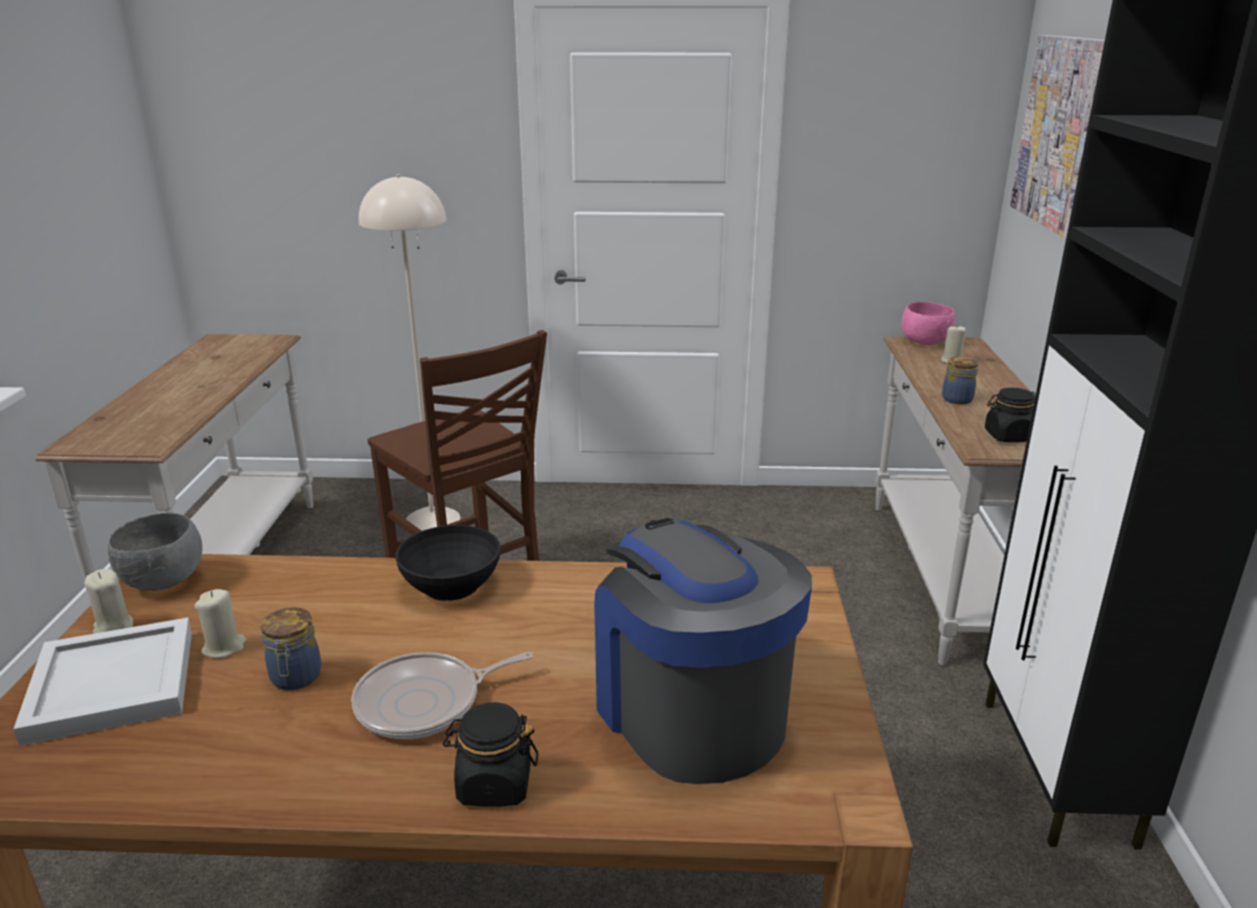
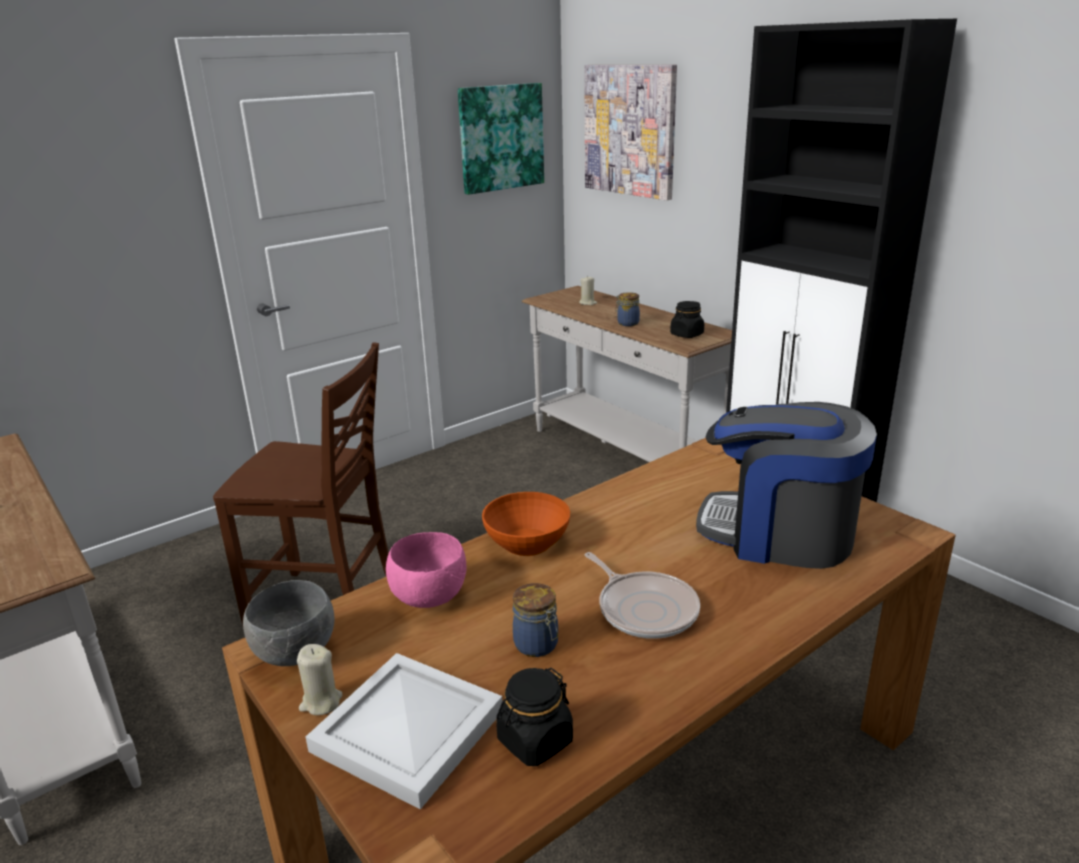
camera: 40 degrees left, 0 degrees up
beige candle [195,589,246,658] -> none
frying pan [351,652,533,739] -> frying pan turned 60 degrees counterclockwise [584,552,700,639]
beige floor lamp [359,174,460,531] -> none
black bowl [395,525,501,601] -> orange bowl [482,492,570,556]
black jar [443,702,539,806] -> black jar moved to [496,668,573,766]
pink bowl [901,302,955,345] -> pink bowl moved to [386,532,467,608]
none -> picture [458,83,544,195]

